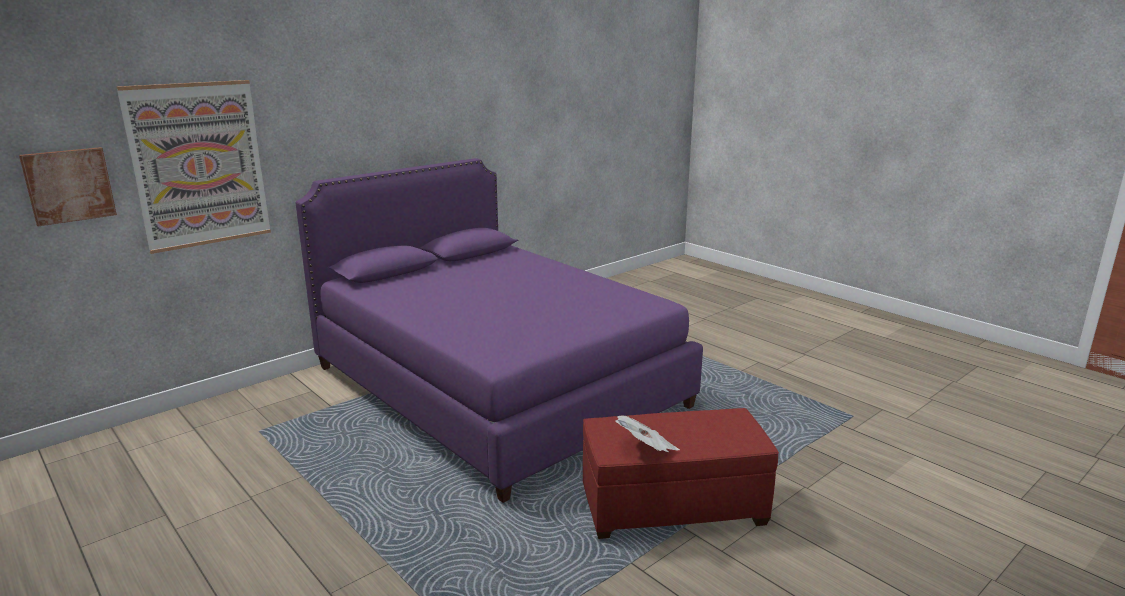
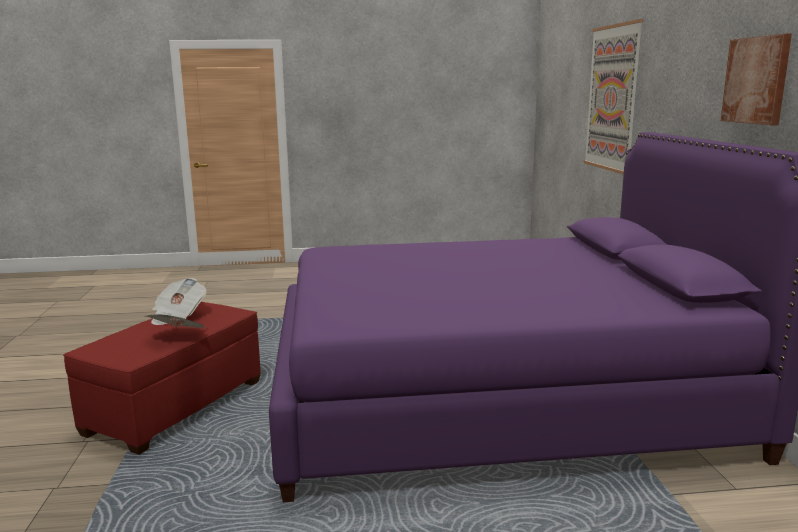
camera: 125 degrees right, 5 degrees down
picture [19,147,117,226] -> picture moved to [721,33,792,125]
none -> newspaper [146,314,206,328]

